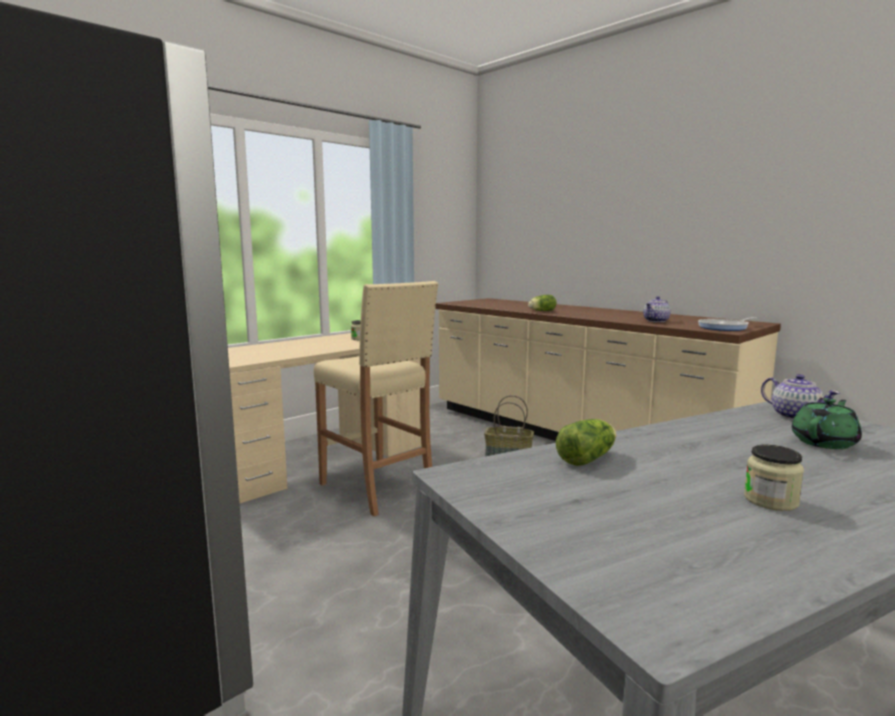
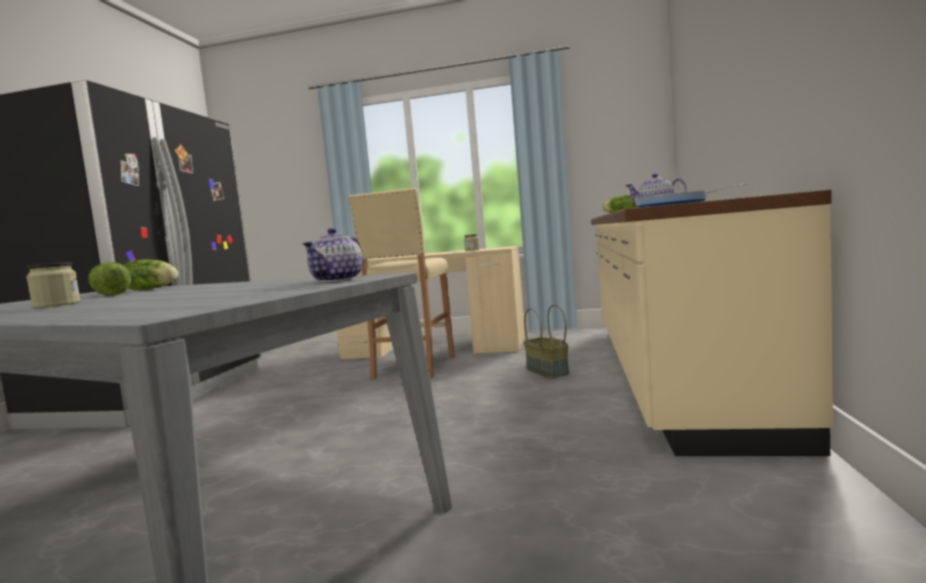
camera: 55 degrees right, 5 degrees down
green teapot [792,398,862,449] -> none
none -> lettuce [89,262,131,296]

